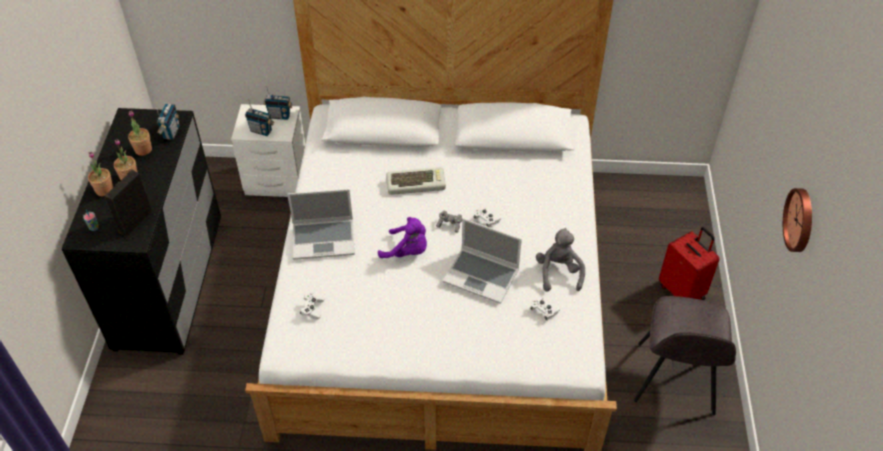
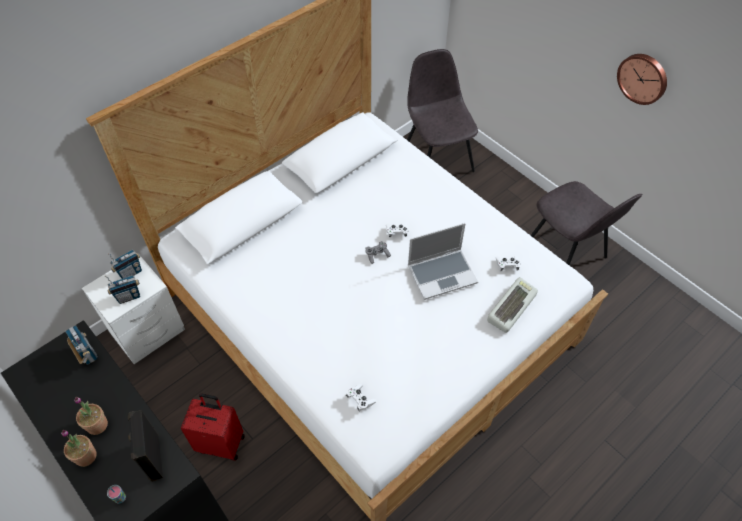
camera: 45 degrees left, 5 degrees up
potted plant [128,111,152,156] -> none
laptop [287,189,355,260] -> none
purple plush toy [378,217,427,258] -> none
keyboard [386,167,446,195] -> keyboard moved to [487,277,538,333]
grey plush toy [536,228,585,292] -> none
red suitcase [659,227,720,300] -> red suitcase moved to [181,393,245,461]
none -> grey chair [407,49,478,172]

